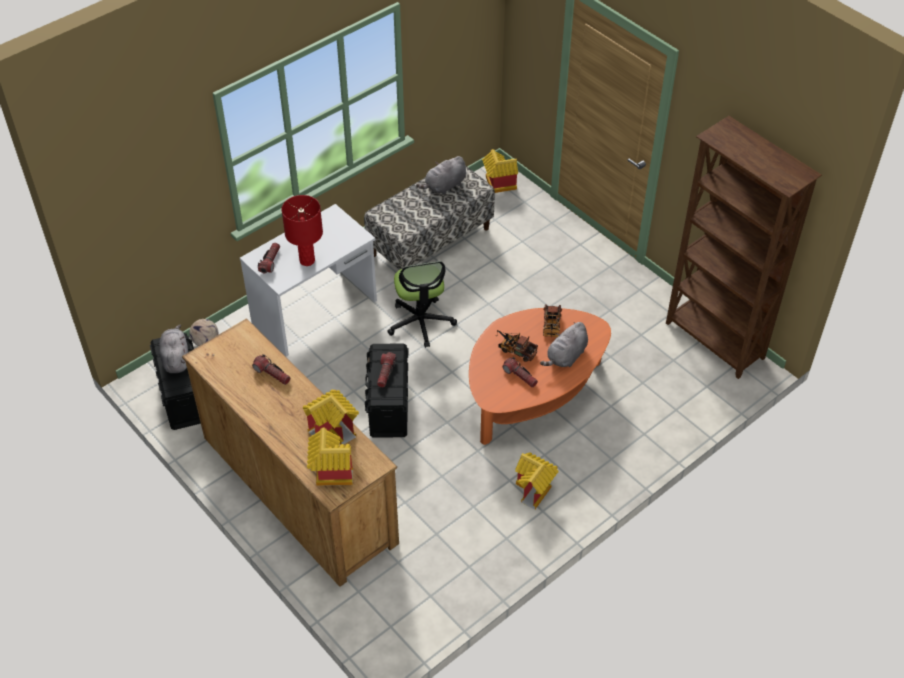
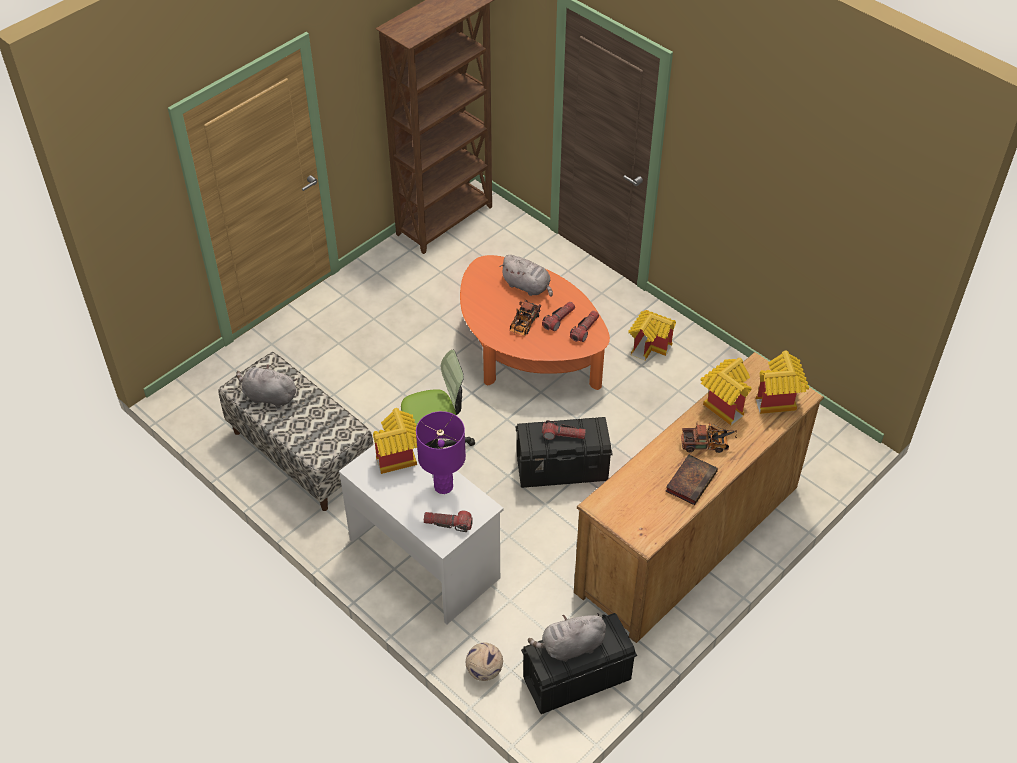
camera: 95 degrees left, 0 degrees up
flashlight [252,354,291,385] -> flashlight moved to [570,311,599,342]
red table lamp [281,195,323,266] -> purple table lamp [416,411,466,494]
grey plush toy [416,156,466,195] -> grey plush toy turned 150 degrees clockwise [236,364,297,408]
toy house [482,149,518,193] -> toy house moved to [373,408,417,474]
toy truck [543,304,562,337] -> toy truck moved to [681,422,737,453]
none -> book [666,455,718,505]

